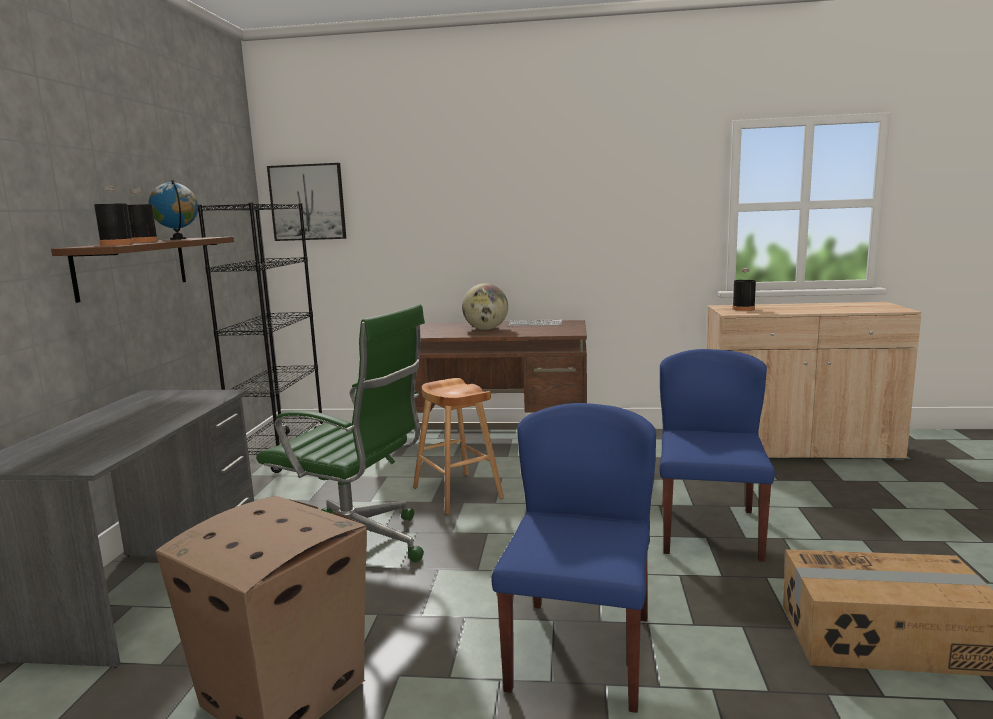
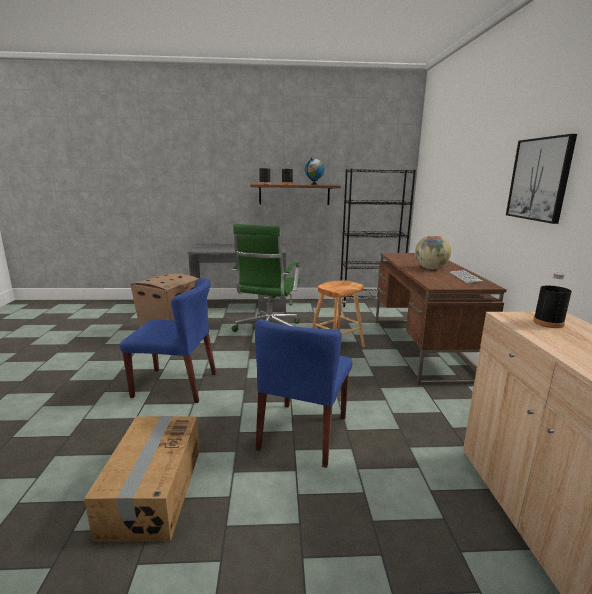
camera: 80 degrees right, 5 degrees up
picture [267,163,346,241] -> picture moved to [506,134,577,224]
blue chair [659,349,775,562] -> blue chair turned 105 degrees clockwise [255,319,352,468]

